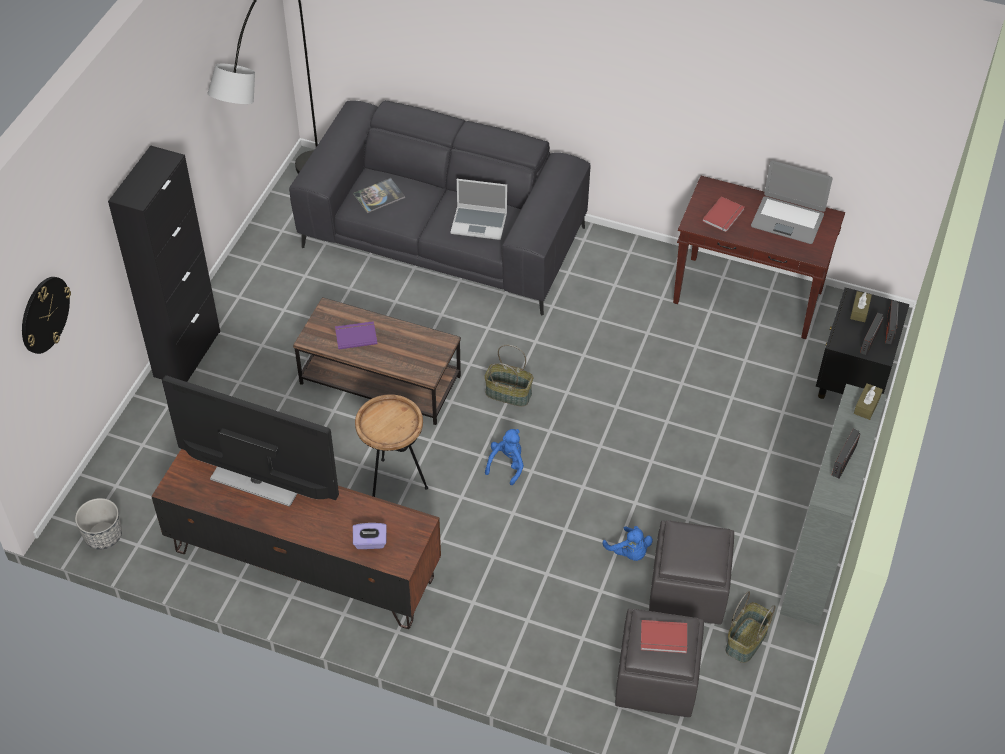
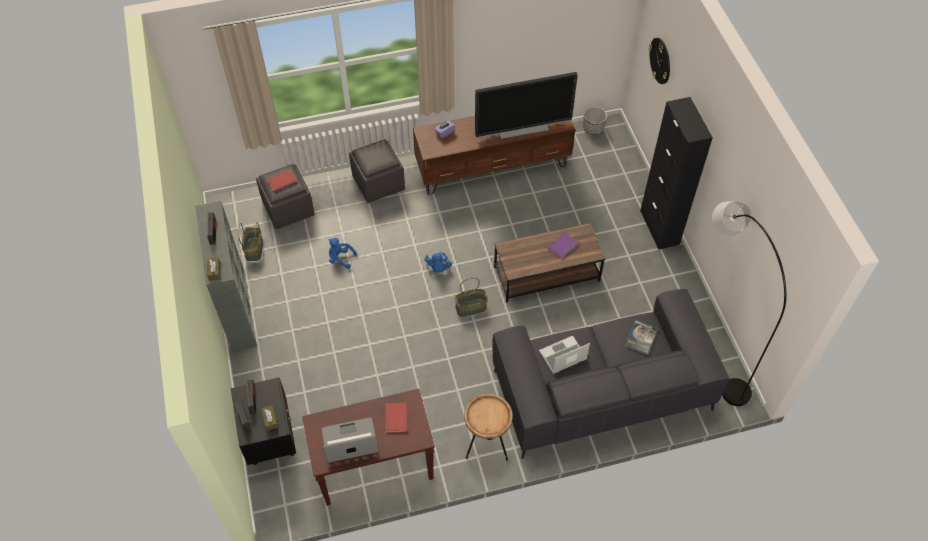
camera: 145 degrees right, 5 degrees up
brown side table [355,394,428,497] -> brown side table moved to [464,394,513,460]
grey ottoman [649,520,734,625] -> grey ottoman moved to [349,139,405,203]

